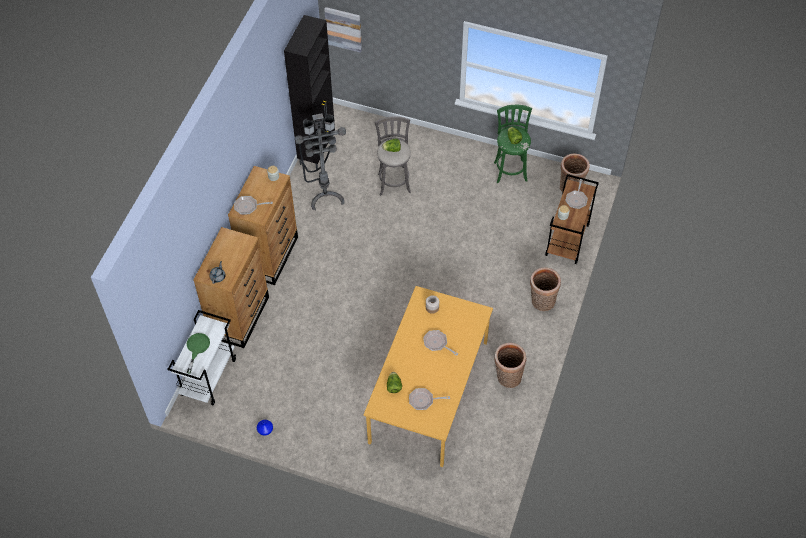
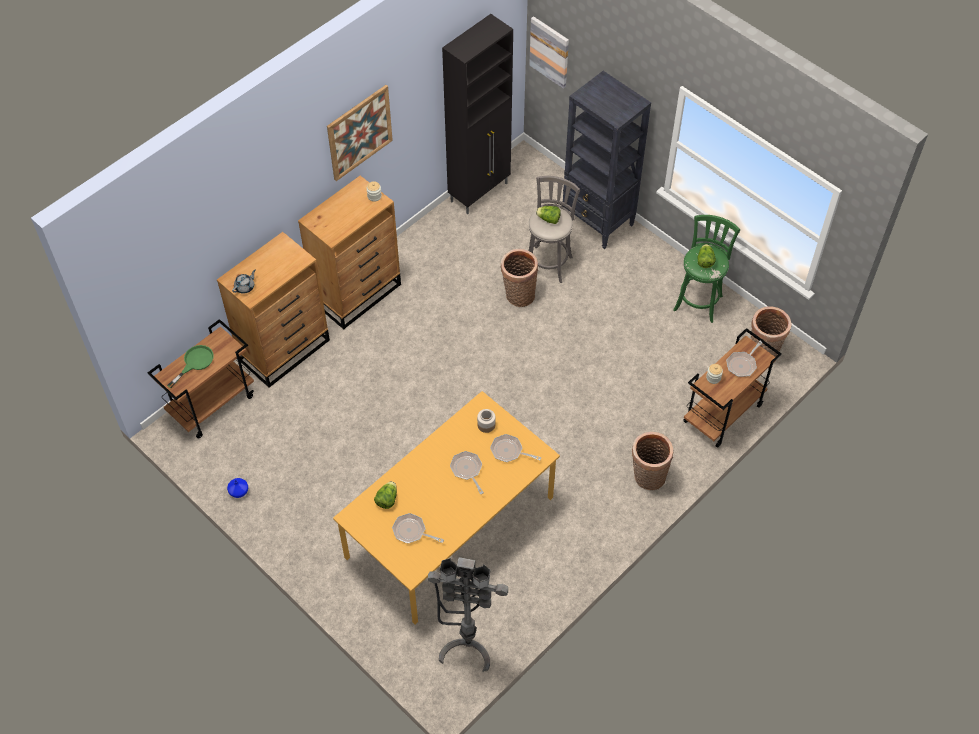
camera: 25 degrees right, 0 degrees up
white cart [167,310,236,405] -> brown cart [148,319,254,439]
frying pan [234,196,273,215] -> frying pan moved to [490,434,541,462]
grey floor lamp [295,113,346,210] -> grey floor lamp moved to [428,557,508,672]
basket [494,343,526,388] -> basket moved to [501,249,538,307]
none -> picture [327,85,393,181]
none -> black bookcase [562,71,651,249]

